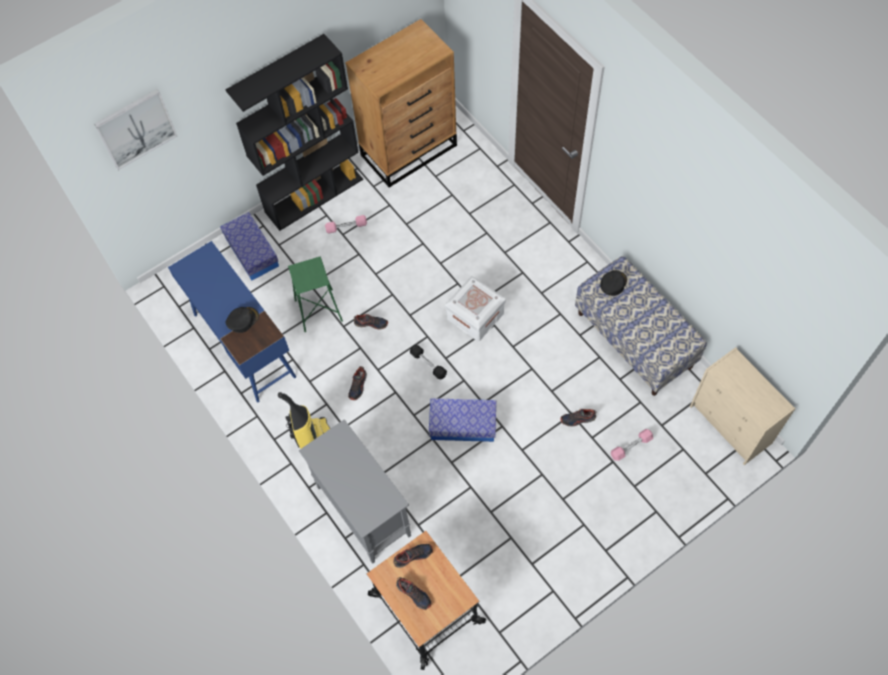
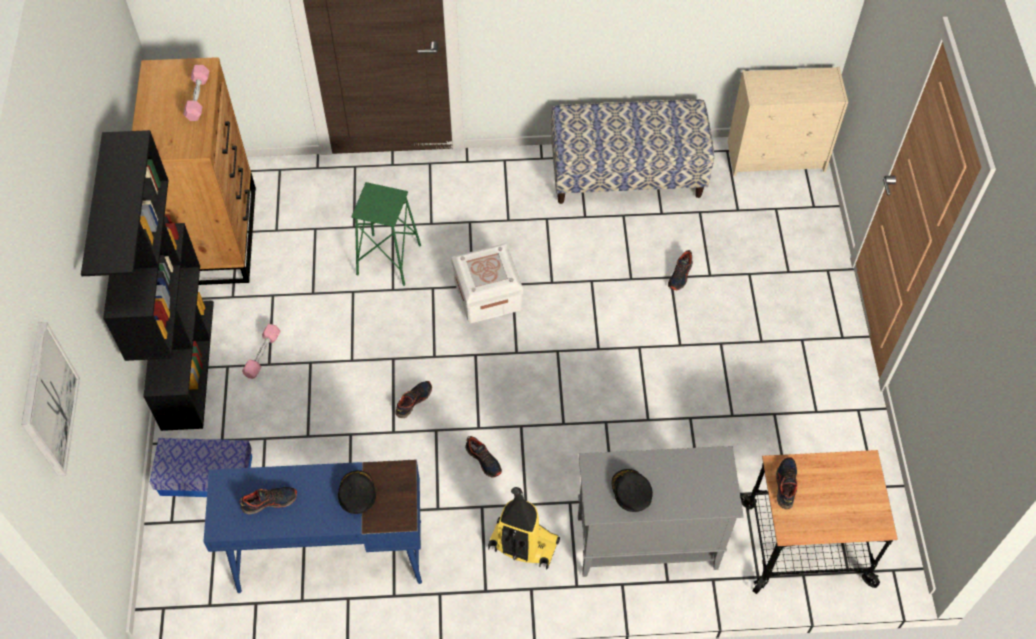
camera: 60 degrees left, 5 degrees down
green stool [288,257,343,332] -> green stool moved to [351,182,421,286]
shoe [396,577,432,610] -> shoe moved to [239,487,297,515]
black dumbbell [410,345,447,379] -> none
storage box [429,398,496,442] -> none
black cap [600,270,627,296] -> black cap moved to [612,469,653,512]
pink dumbbell [611,429,653,461] -> pink dumbbell moved to [183,65,209,121]

